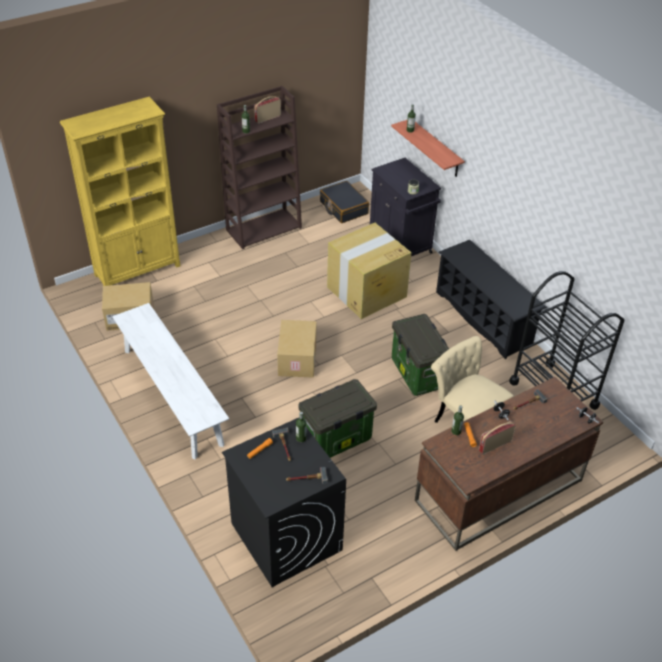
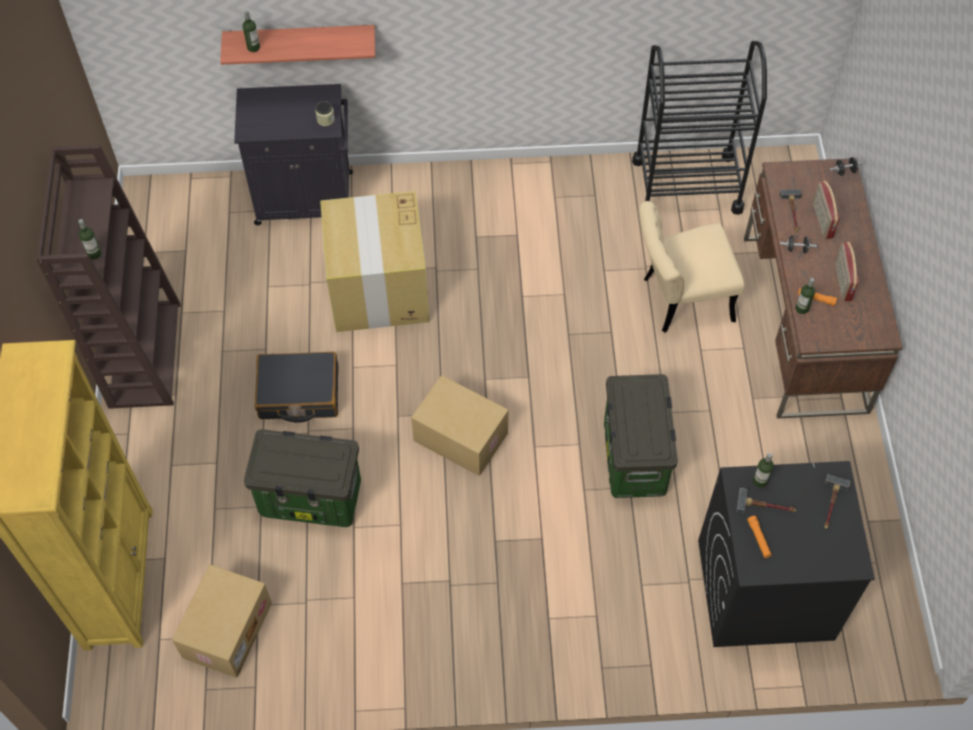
camera: 60 degrees left, 15 degrees up
white bench [112,303,229,460] -> none
radio [254,96,281,124] -> radio moved to [813,181,840,239]
black suitcase [320,181,369,223] -> black suitcase moved to [255,352,338,423]
storage box [392,314,449,396] -> storage box moved to [244,429,361,527]
black shoe rack [436,240,547,359] -> none

